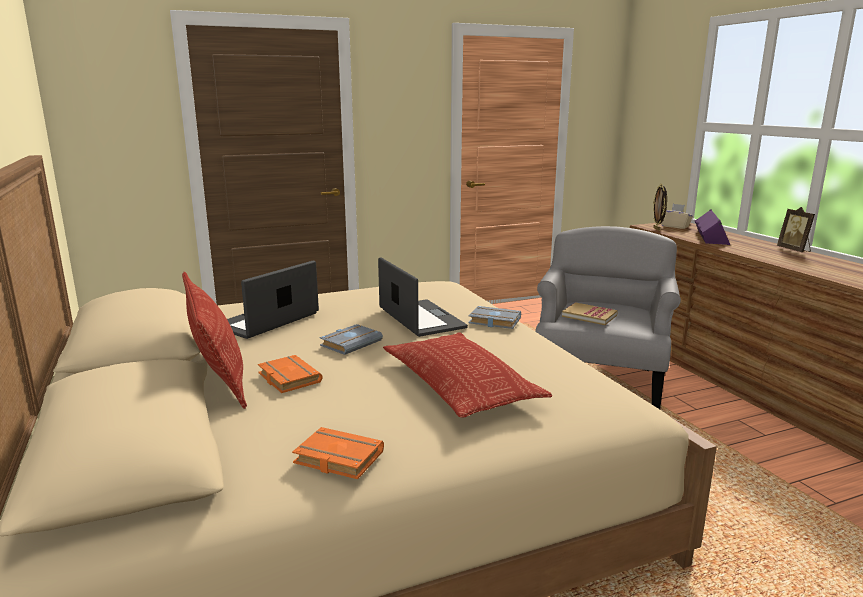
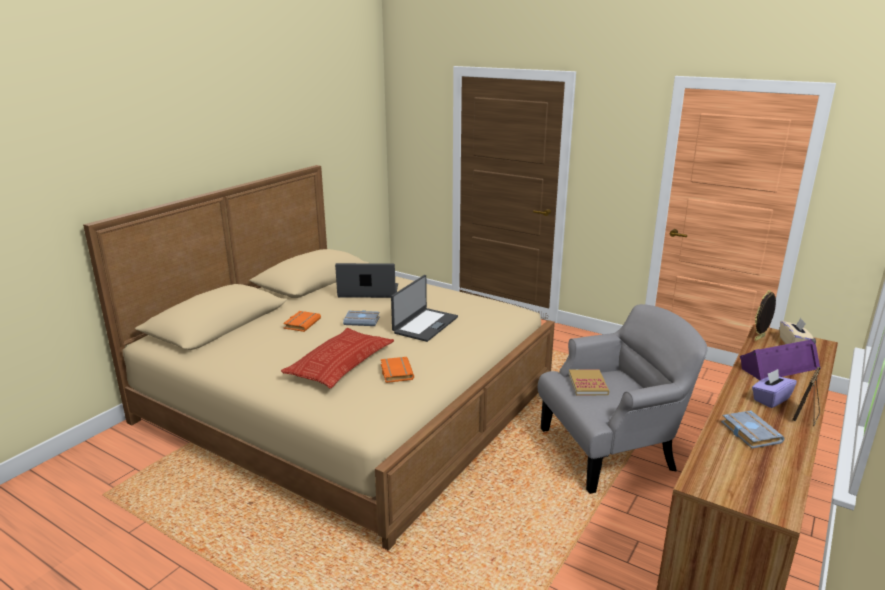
camera: 55 degrees right, 5 degrees up
pillow [182,272,247,409] -> none
orange book [292,427,384,479] -> orange book moved to [381,357,414,383]
grey book [468,306,521,329] -> grey book moved to [721,411,785,448]
none -> purple tissue box [752,369,797,408]

